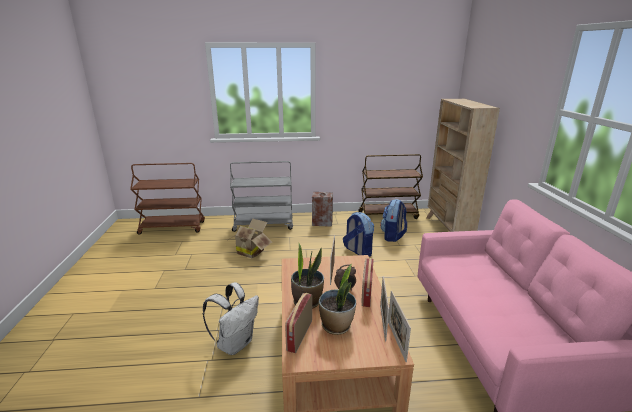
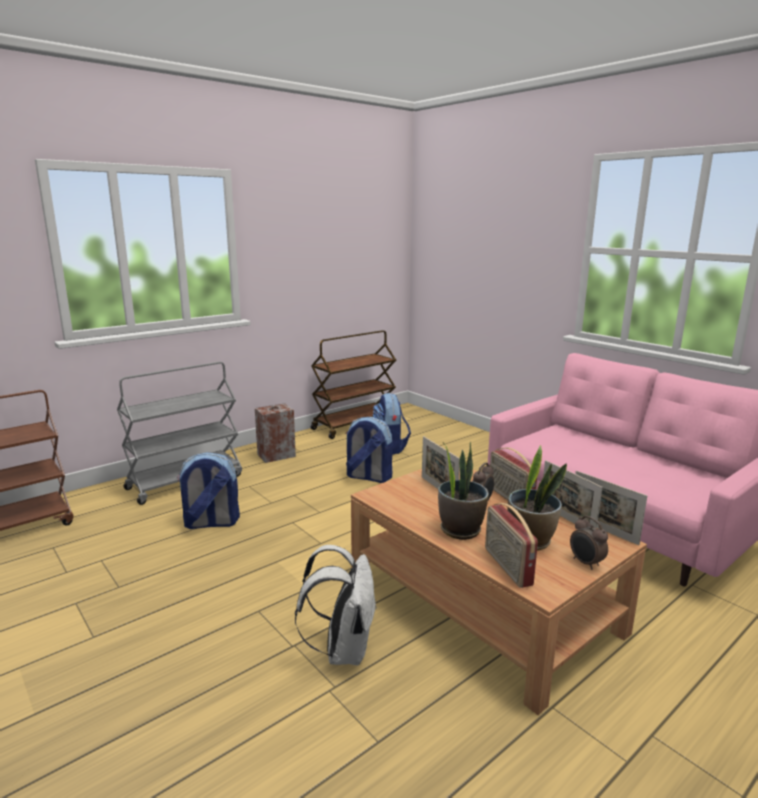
camera: 35 degrees left, 5 degrees down
cardboard box [228,219,272,258] -> backpack [177,452,240,529]
beige bookcase [427,99,500,232] -> none
none -> alarm clock [570,516,608,570]

